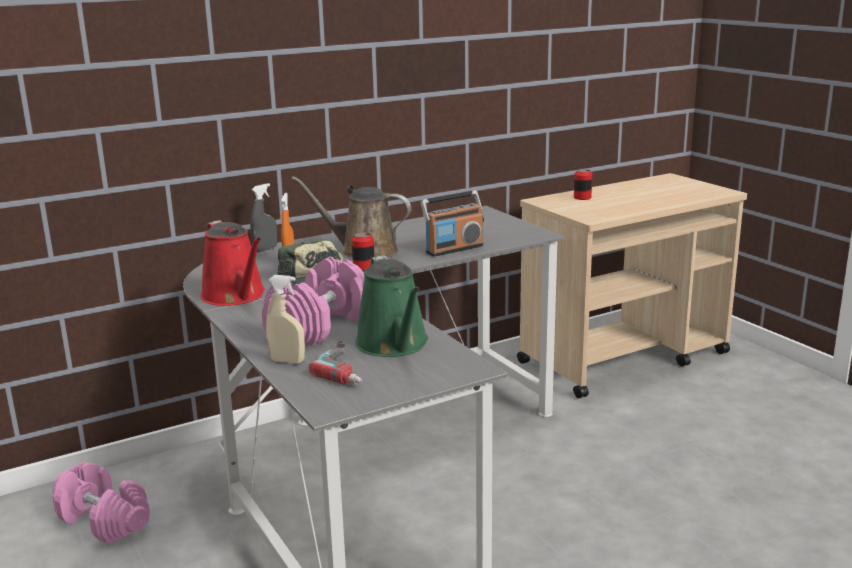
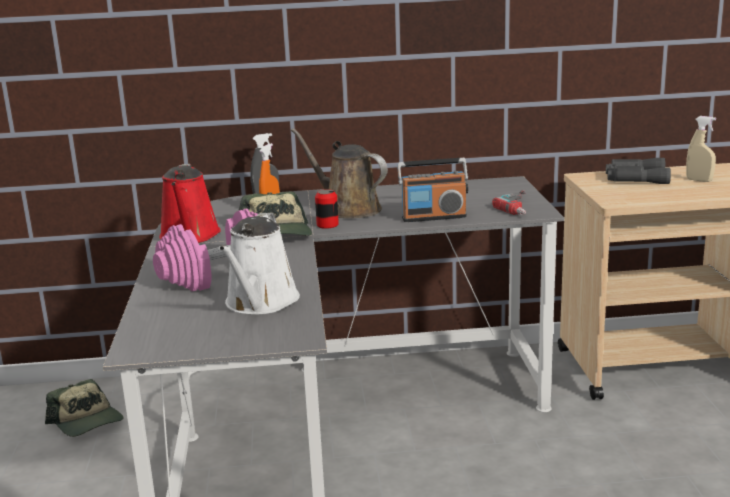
camera: 25 degrees right, 0 degrees up
pink dumbbell [52,462,150,544] -> cap [45,379,124,437]
beige spray bottle [266,275,305,364] -> beige spray bottle moved to [686,116,716,182]
power drill [309,341,362,384] -> power drill moved to [492,190,526,215]
green watering can [355,255,428,357] -> white watering can [219,213,300,315]
can [574,169,592,200] -> grey binoculars [606,158,671,184]

